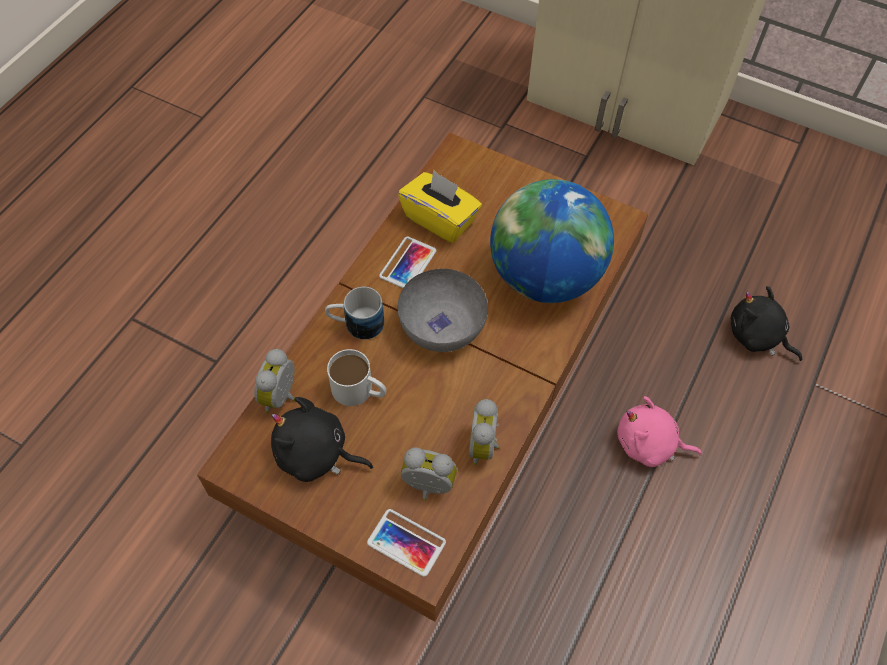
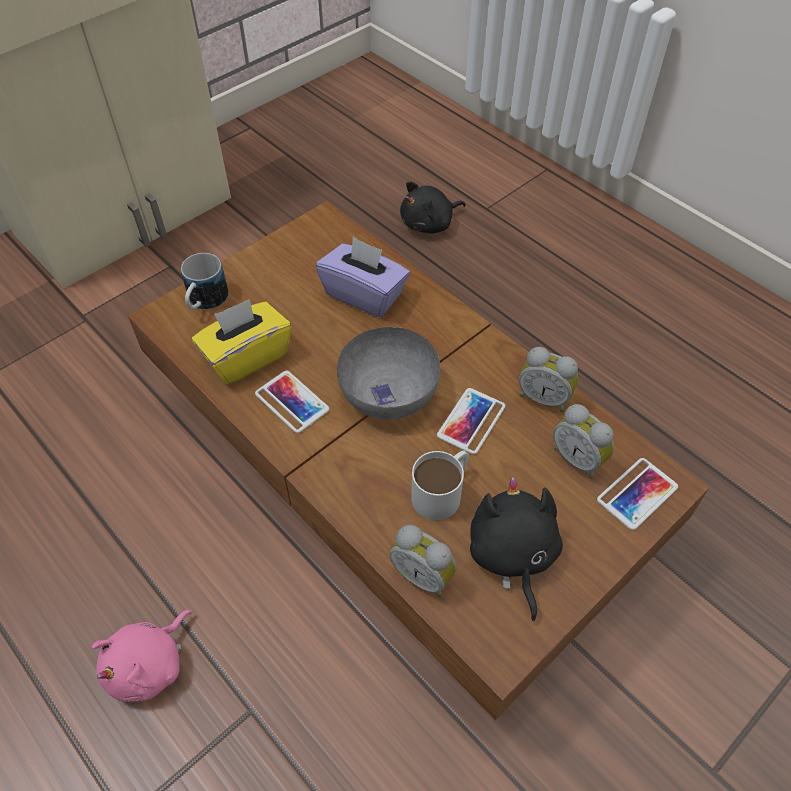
camera: 70 degrees left, 5 degrees down
black plush toy [271,397,373,482] -> black plush toy turned 135 degrees clockwise [470,477,563,622]
mug [325,287,384,340] -> mug moved to [181,253,228,310]
alarm clock [401,447,457,501] -> alarm clock turned 75 degrees counterclockwise [553,404,614,479]
globe [490,179,614,303] -> purple tissue box [316,237,410,317]
pink plush toy [617,396,702,467] -> pink plush toy moved to [92,610,192,702]
none -> phone [437,388,505,454]

